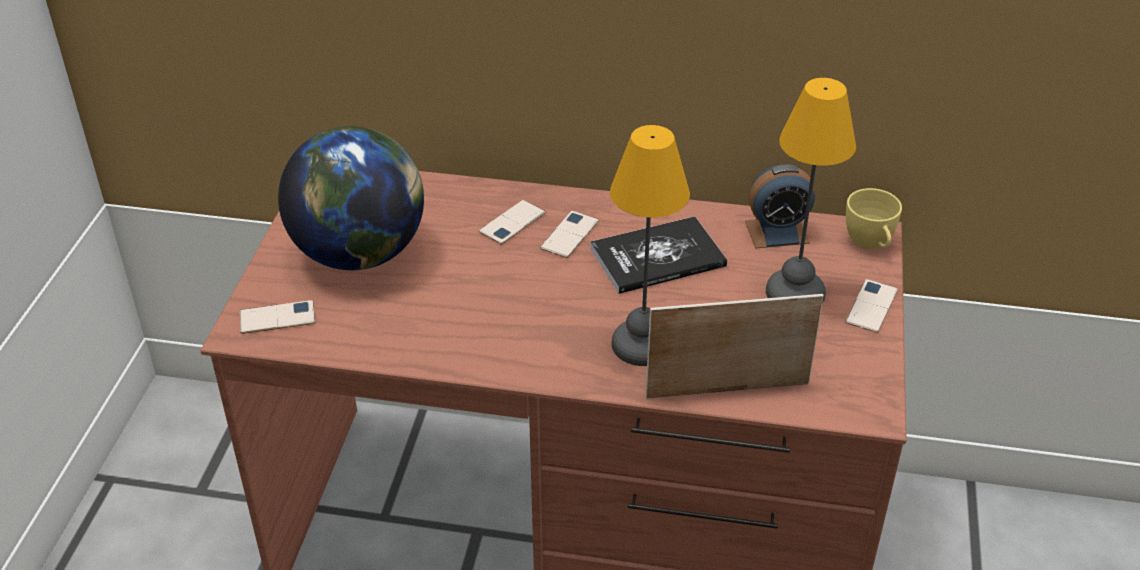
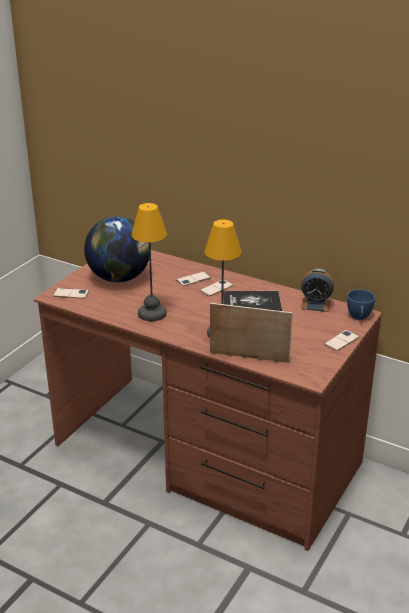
camera: 20 degrees right, 10 degrees down
table lamp [766,78,856,303] -> table lamp moved to [131,203,167,321]
yellow cup [846,188,902,249] -> blue cup [347,289,375,320]

